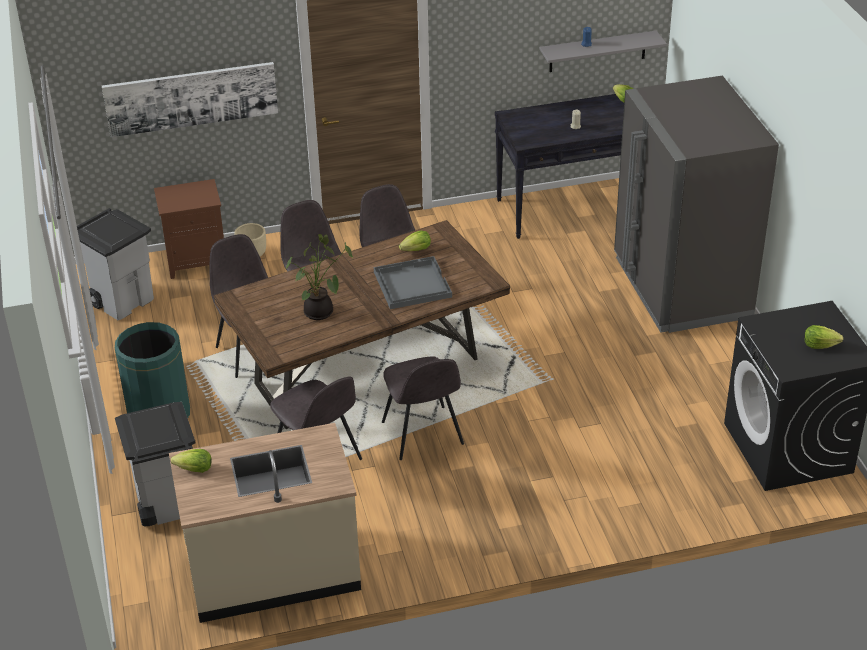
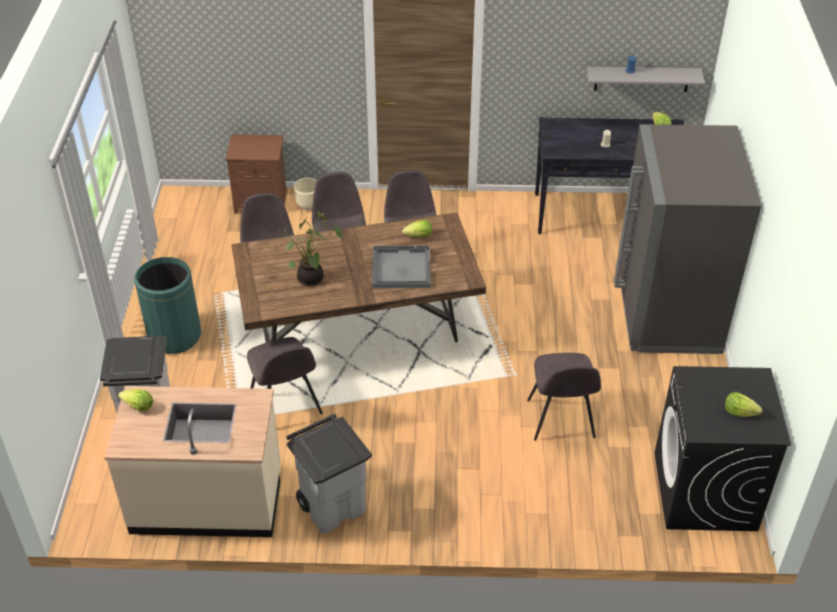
camera: 15 degrees right, 5 degrees up
grey trash can [77,208,154,320] -> grey trash can moved to [287,413,372,534]
picture [102,62,278,137] -> none
grey chair [382,356,464,460] -> grey chair moved to [527,353,601,441]

